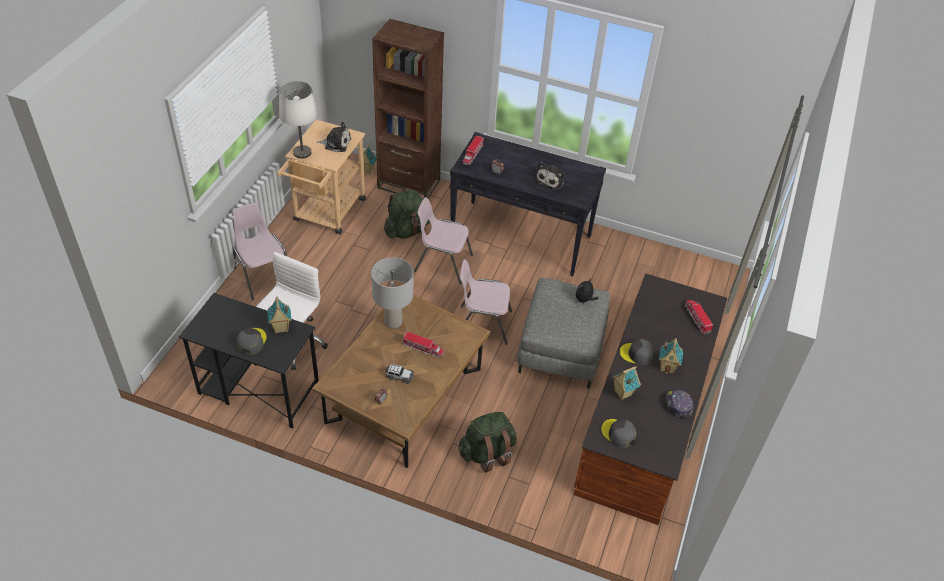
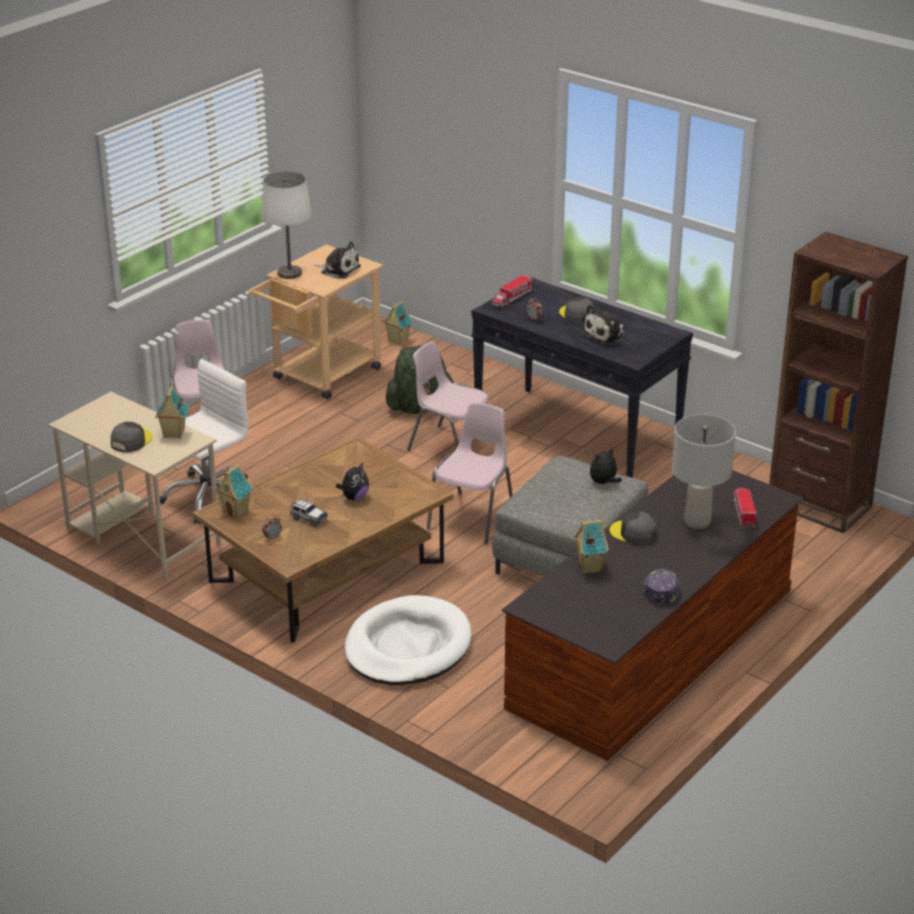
camera: 20 degrees right, 15 degrees down
black desk [179,293,319,429] -> beige desk [48,392,221,580]
grey table lamp [371,257,413,329] -> grey table lamp moved to [672,414,736,529]
brown bookcase [372,19,444,199] -> brown bookcase moved to [769,232,908,533]
toy truck [402,332,444,358] -> plush toy [336,463,369,500]
green backpack [458,412,517,473] -> white dog bed [344,595,472,685]
pink chair [460,259,512,345] -> pink chair turned 90 degrees clockwise [427,402,513,544]
grey cap [601,419,637,448] -> grey cap moved to [559,297,594,324]
toy house [659,338,683,374] -> toy house moved to [215,464,253,519]

